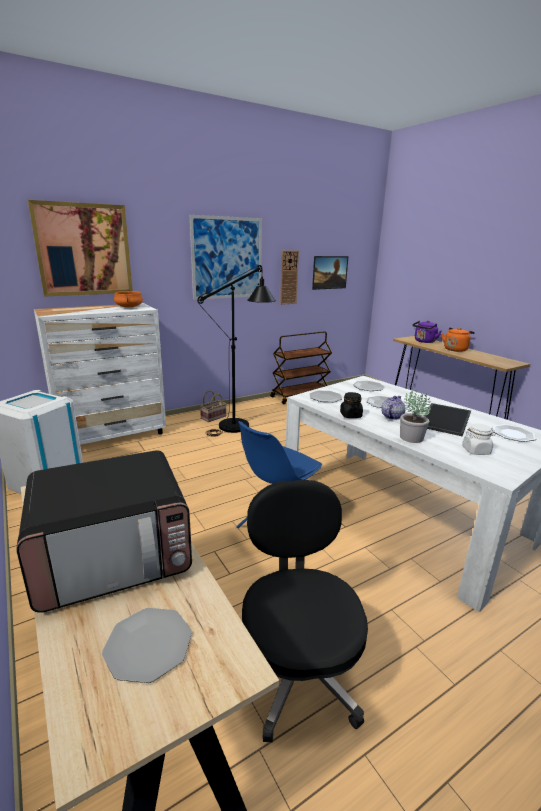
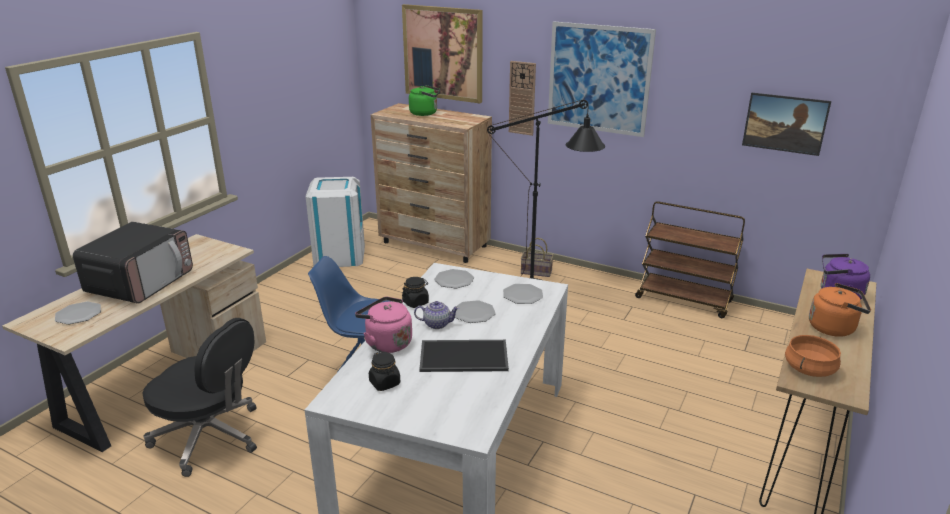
camera: 60 degrees right, 5 degrees up
microwave [16,450,192,613] -> microwave turned 105 degrees counterclockwise [73,222,193,304]
white dresser [34,303,166,445] -> brown dresser [371,103,492,263]
orange cooking pot [114,291,143,307] -> orange cooking pot moved to [785,335,841,377]
black office chair [242,480,368,742] -> black office chair turned 60 degrees clockwise [142,318,257,477]
wall clock [280,250,299,305] -> wall clock moved to [509,61,536,136]
potted plant [400,388,431,443] -> pink kettle [355,297,412,353]
white jar [462,423,496,455] -> black jar [369,351,400,391]
plate [493,424,536,442] -> none
none -> green kettle [409,85,440,116]

